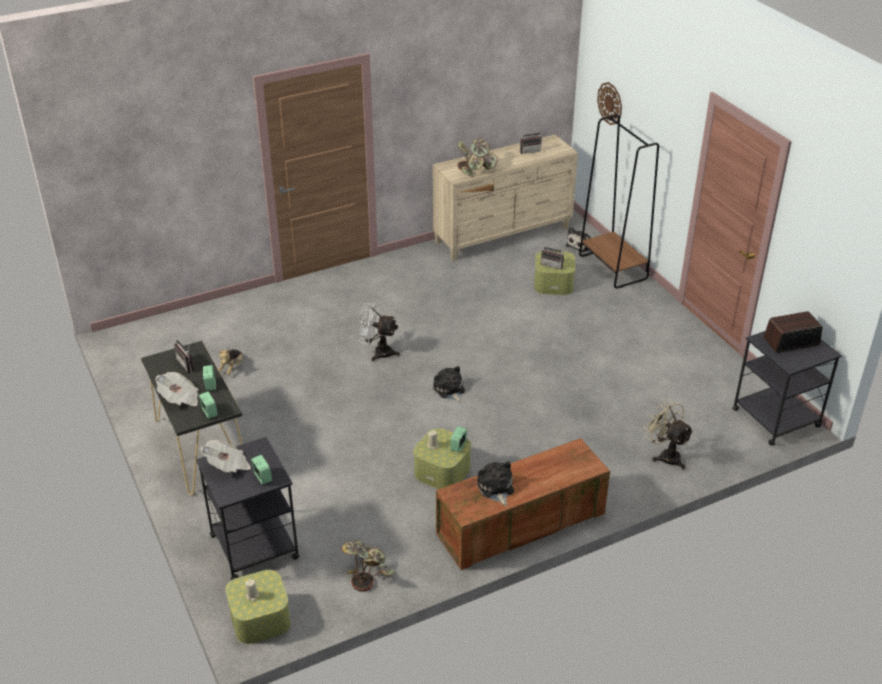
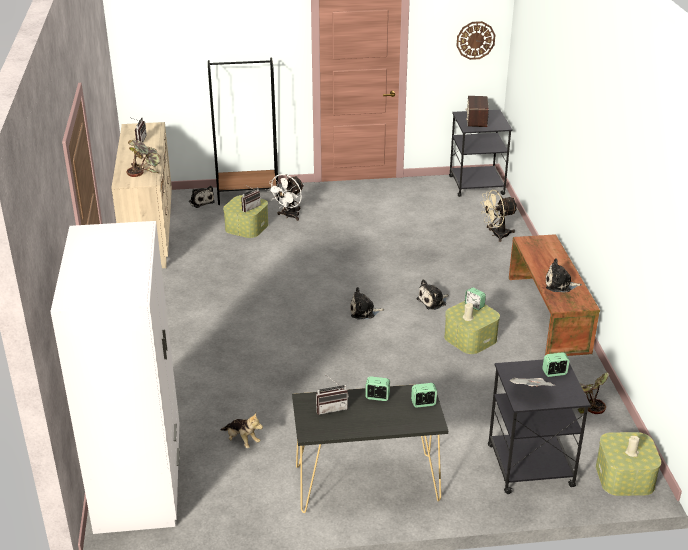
camera: 70 degrees left, 5 degrees down
newspaper [155,372,199,406] -> none
white fan [358,303,400,361] -> white fan moved to [267,174,304,221]
wall clock [597,82,622,125] -> wall clock moved to [457,21,495,60]
none -> white wardrobe [50,221,180,534]
none -> plush toy [417,279,449,310]

